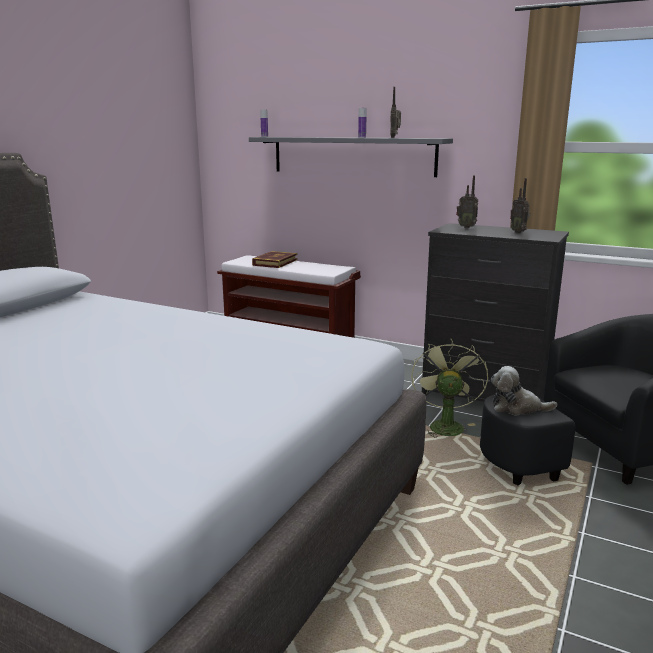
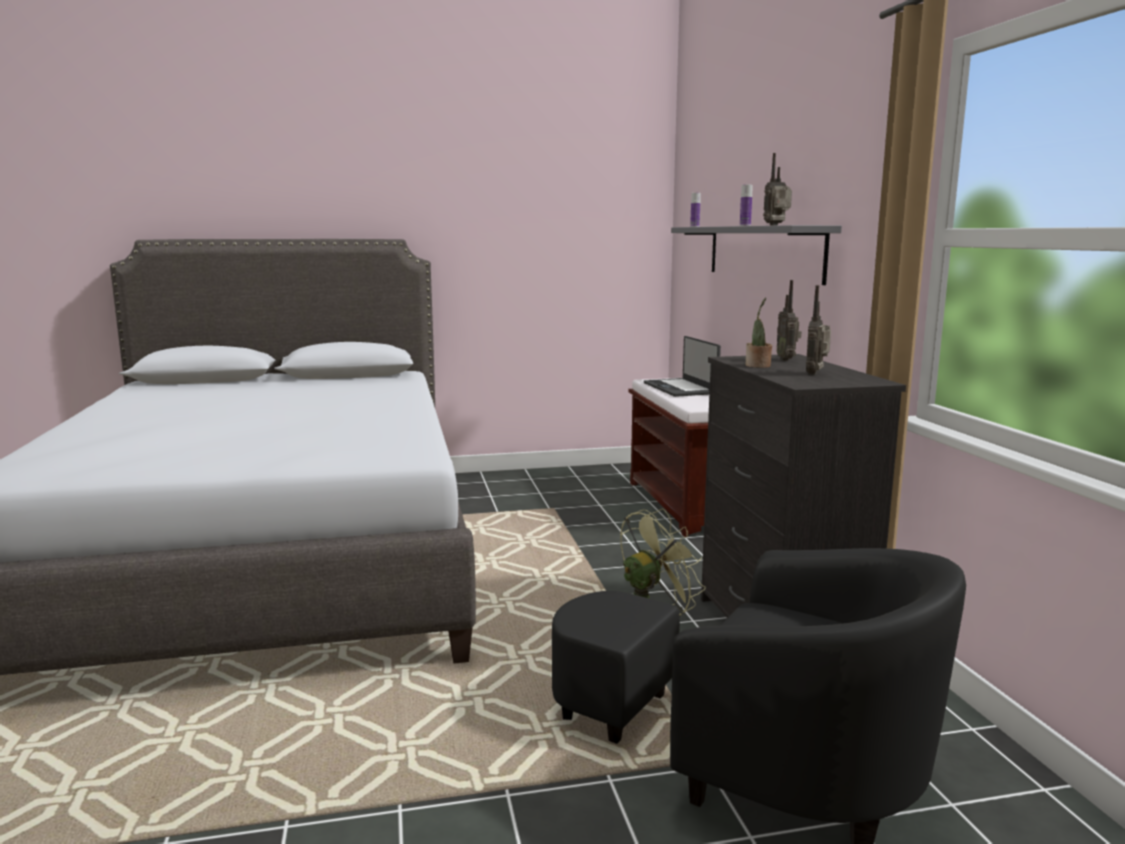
camera: 50 degrees right, 5 degrees down
book [252,251,297,268] -> laptop [644,336,721,397]
plush toy [491,366,557,416] -> none
none -> potted plant [745,297,772,368]

